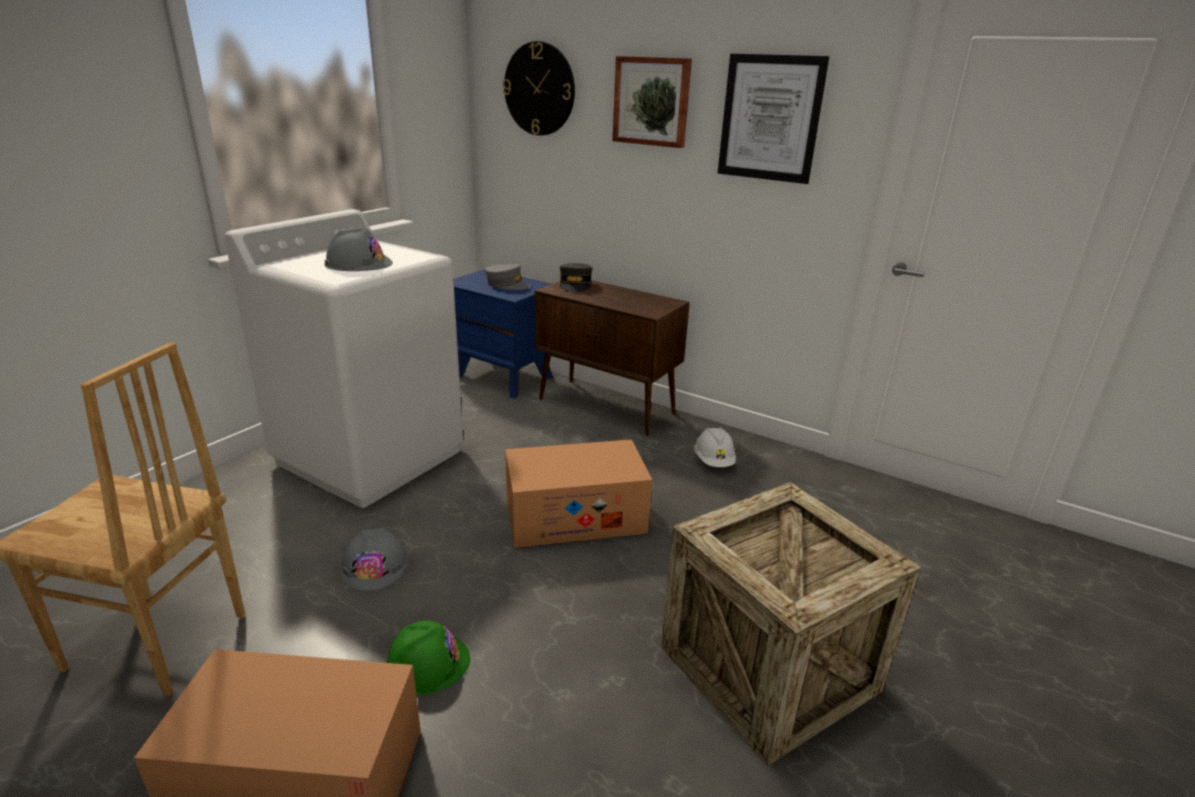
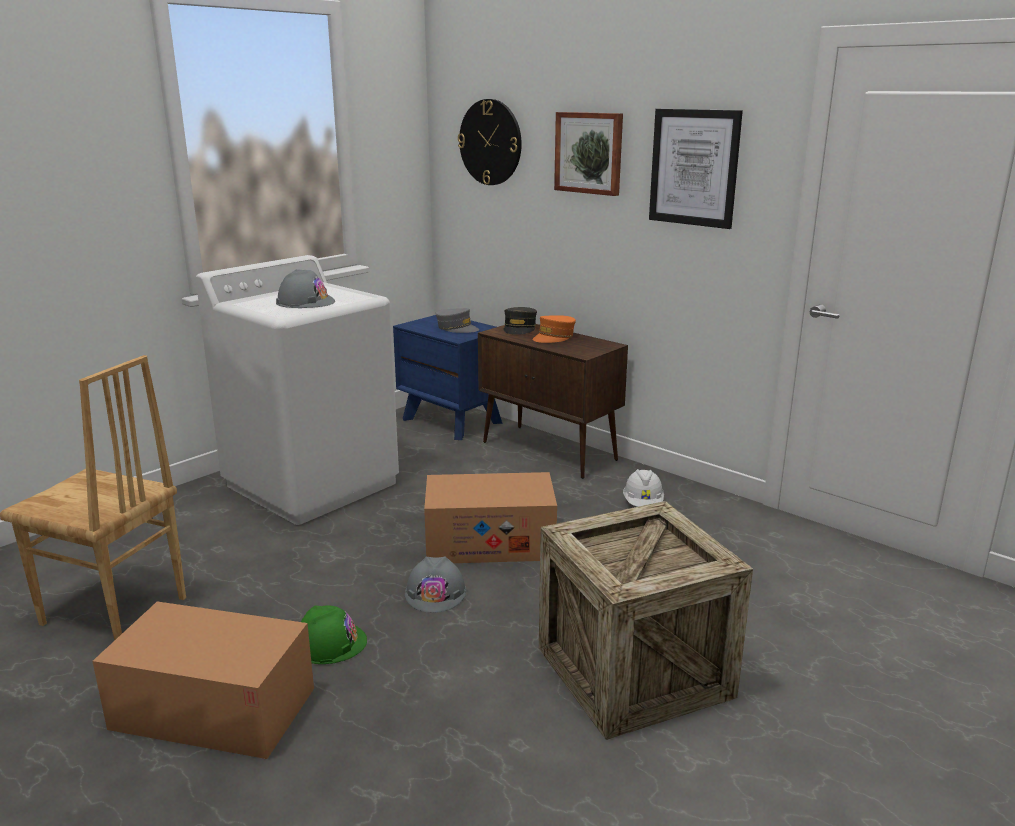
camera: 10 degrees right, 5 degrees down
grey hard hat [340,528,408,591] -> grey hard hat moved to [405,557,466,613]
none -> orange cap [533,315,576,343]

